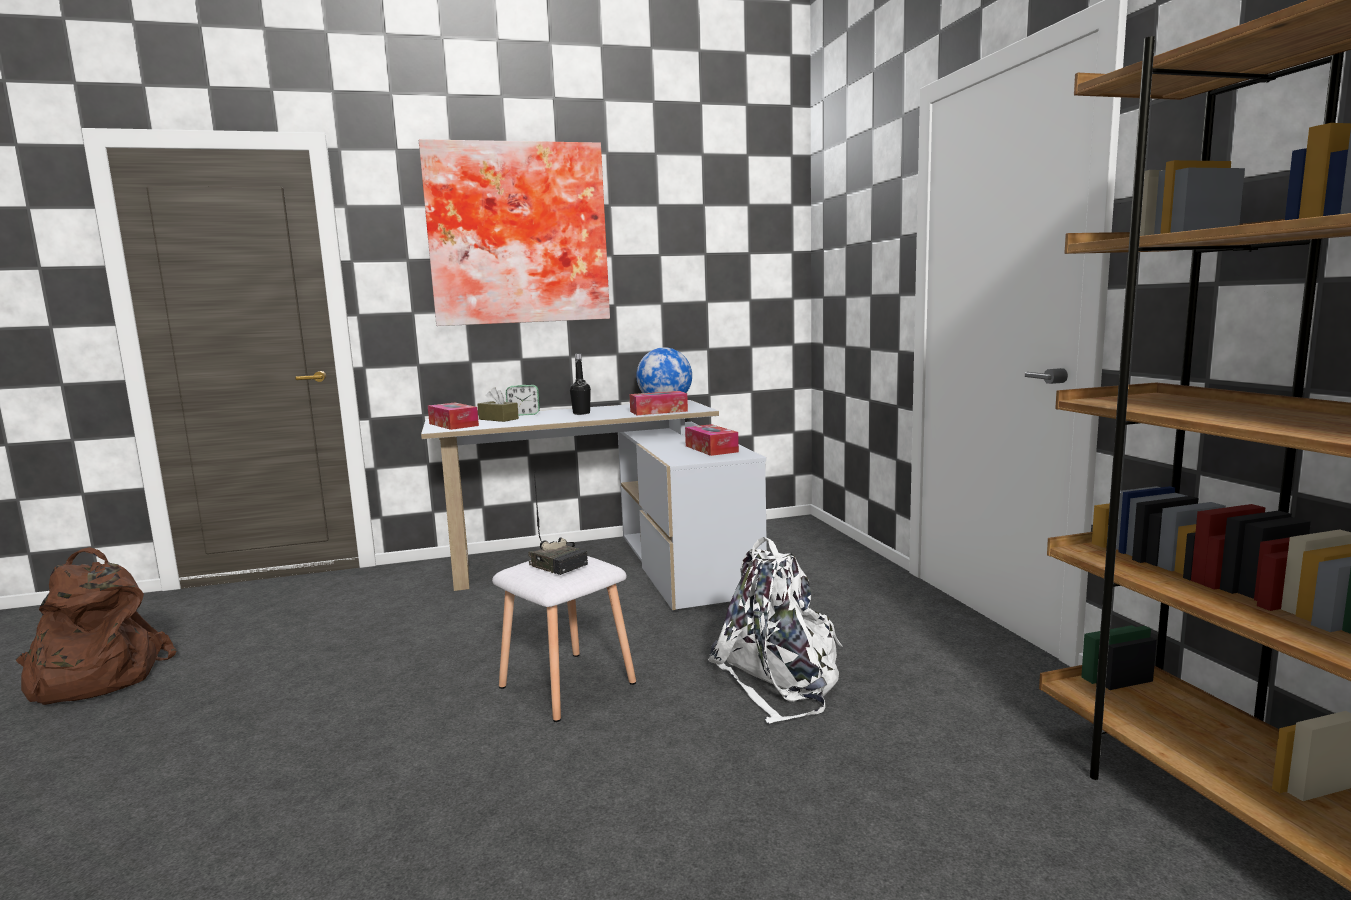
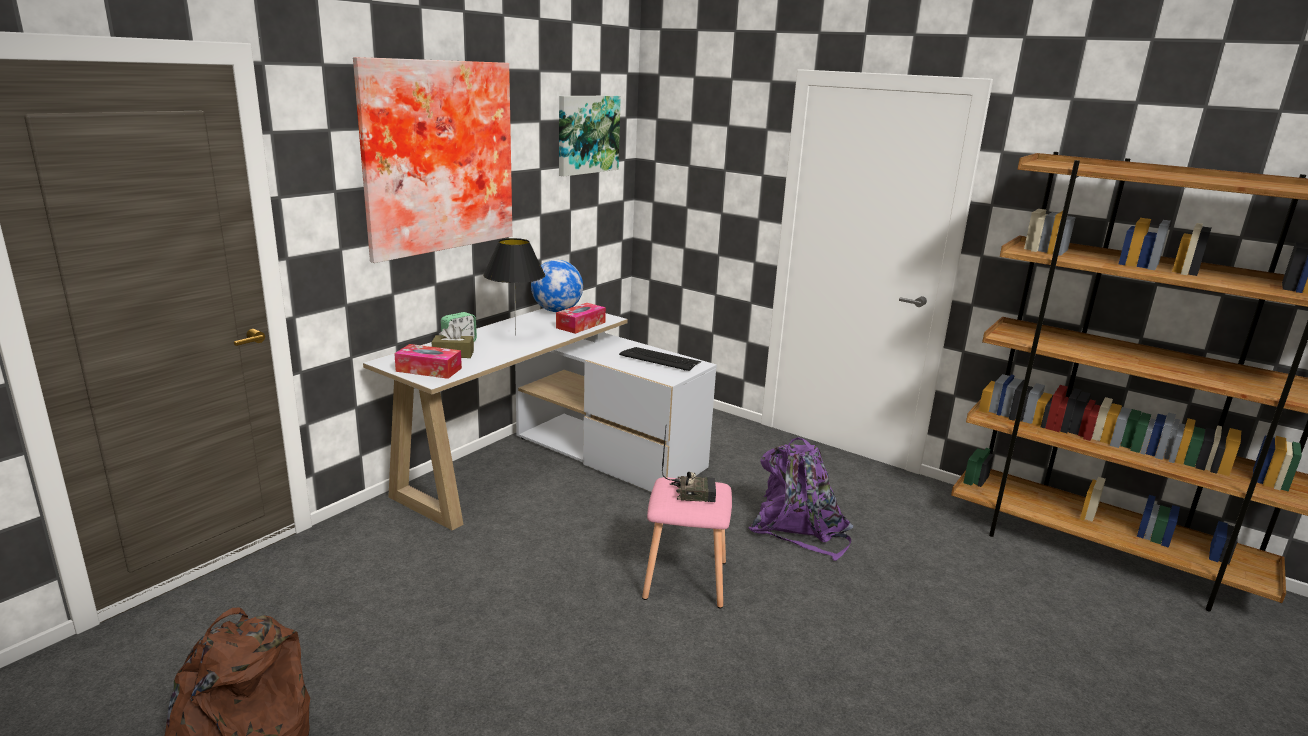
camera: 40 degrees left, 10 degrees up
white stool [492,556,636,722] -> pink stool [642,477,732,609]
black bottle [570,353,591,415] -> black table lamp [483,238,545,336]
tissue box [685,424,739,456] -> keyboard [619,347,701,371]
white backpack [708,537,843,724] -> purple backpack [748,438,854,561]
none -> picture [559,95,621,176]

